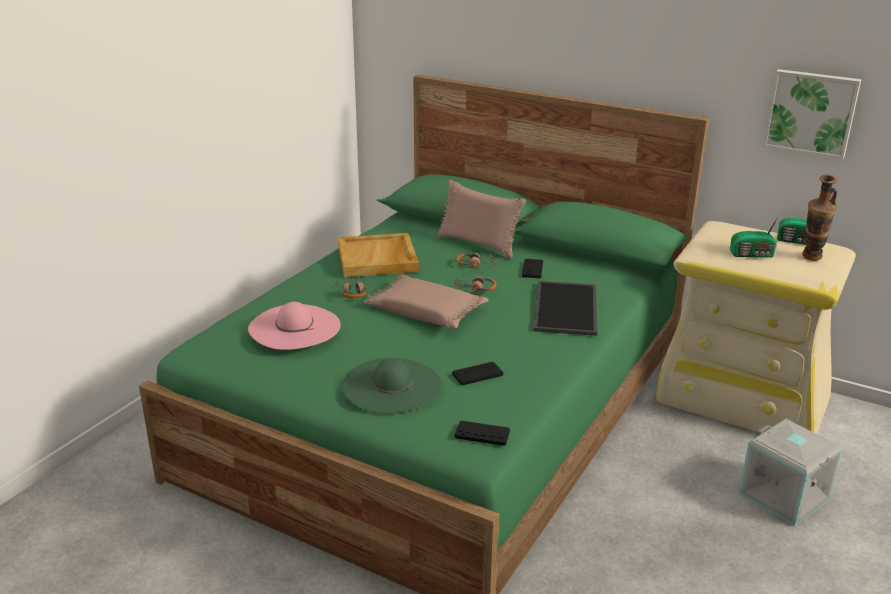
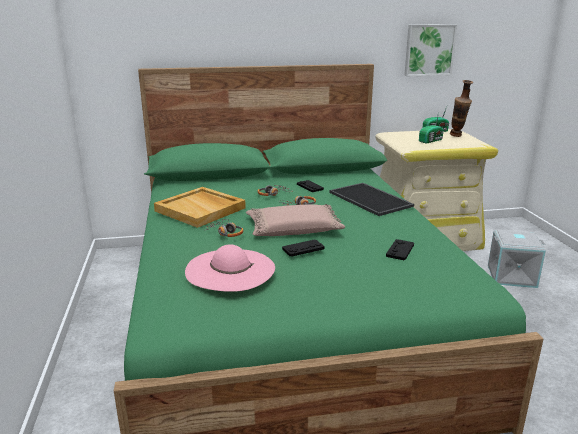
camera: 40 degrees left, 5 degrees down
green hat [341,358,442,414] -> none
beige pillow [437,180,526,258] -> none
black game controller [455,421,510,446] -> black game controller moved to [282,239,325,257]

